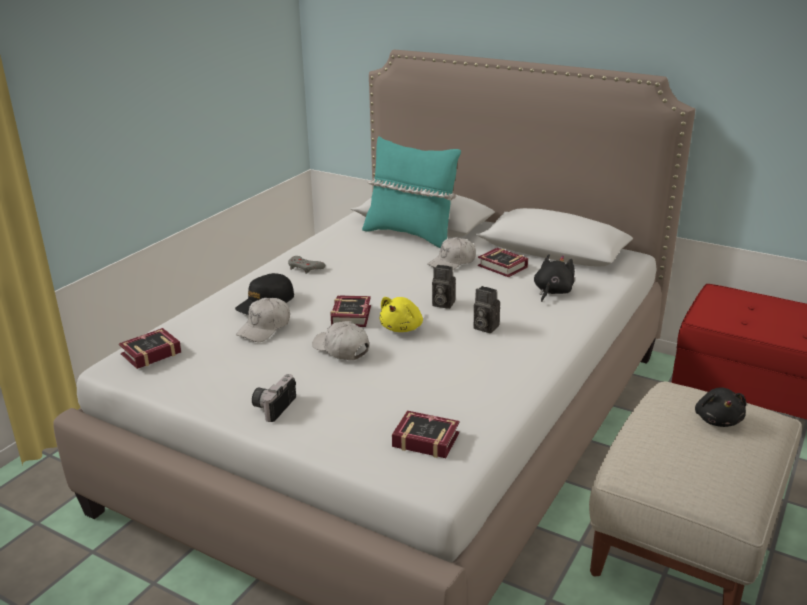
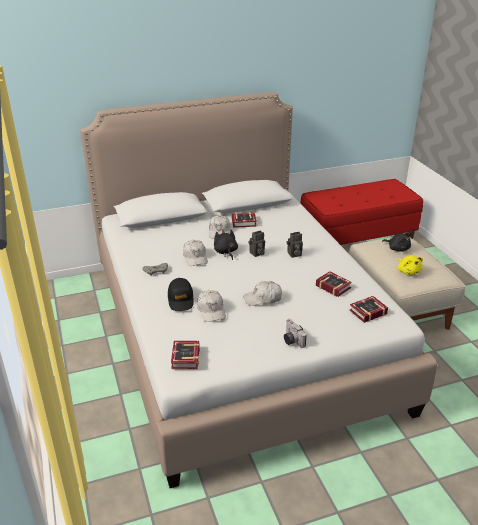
camera: 50 degrees left, 5 degrees up
book [330,295,371,327] -> book moved to [316,271,352,297]
turquoise pillow [362,136,461,248] -> none
yellow plush toy [379,297,423,332] -> yellow plush toy moved to [398,255,423,275]
black plush toy [534,254,575,302] -> black plush toy moved to [214,229,238,260]
none -> white cap [183,240,208,266]

